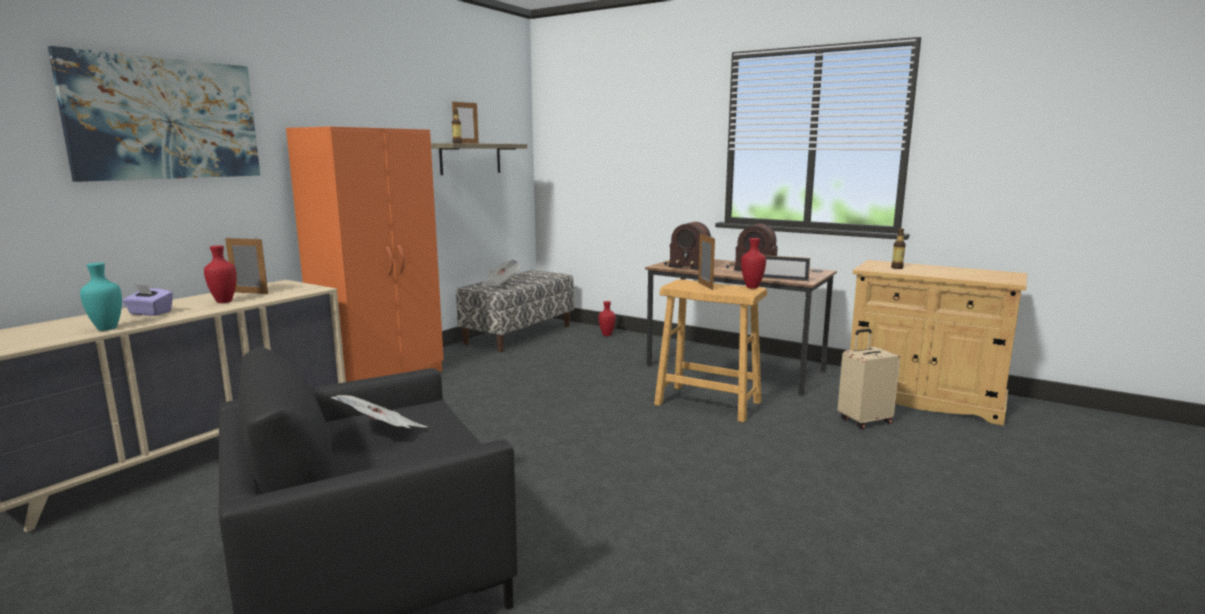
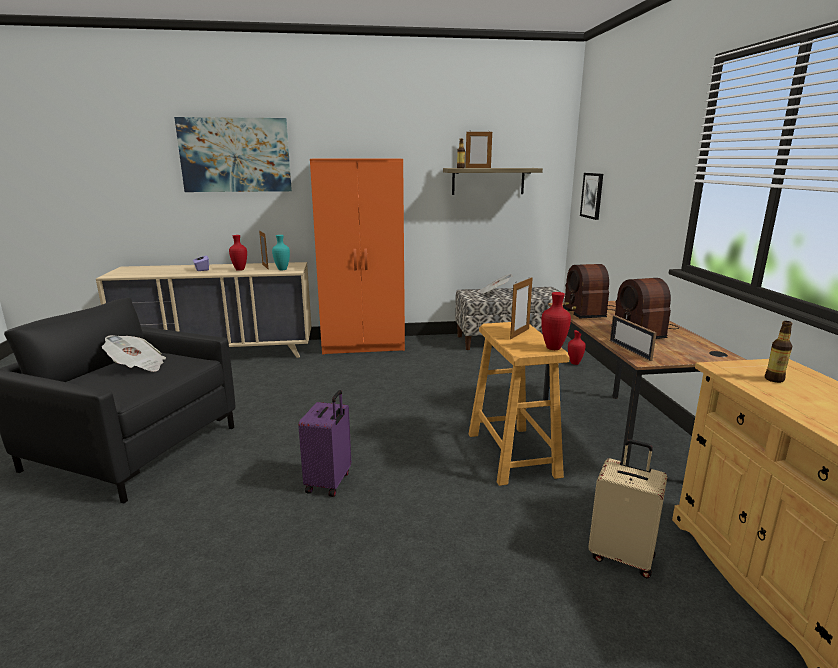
camera: 50 degrees right, 5 degrees up
turquoise vase [80,263,122,331] -> turquoise vase moved to [272,235,290,270]
none -> purple suitcase [298,390,351,497]
none -> picture [580,173,603,220]

